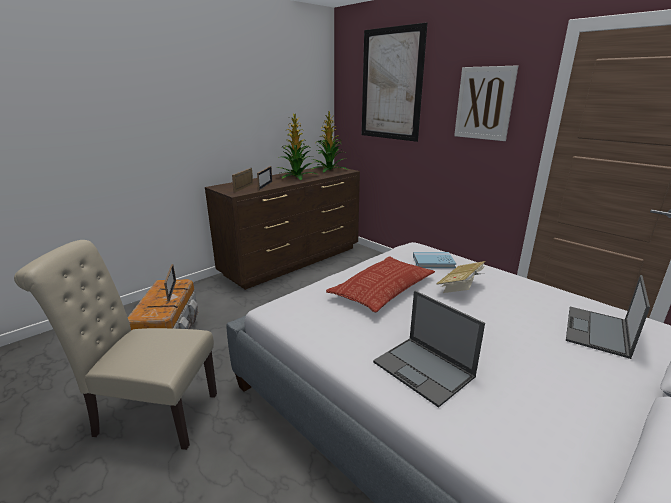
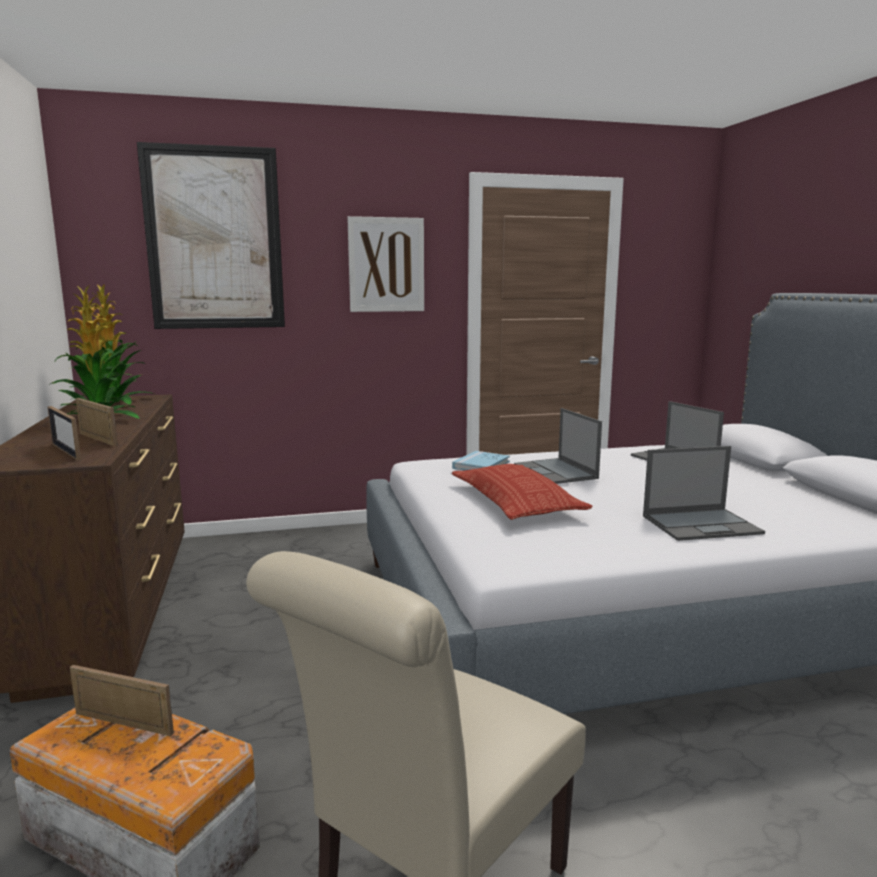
camera: 60 degrees left, 10 degrees down
book [436,261,485,293] -> laptop [514,408,602,484]

